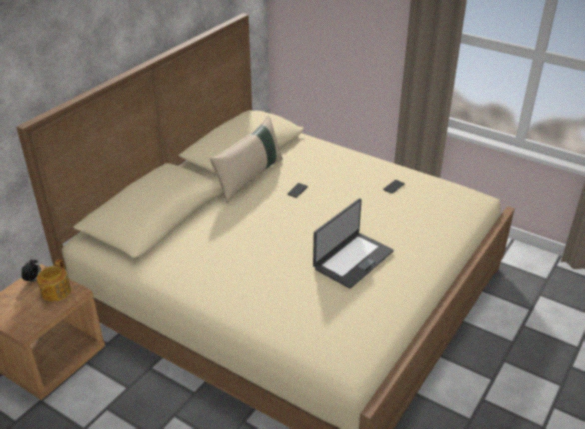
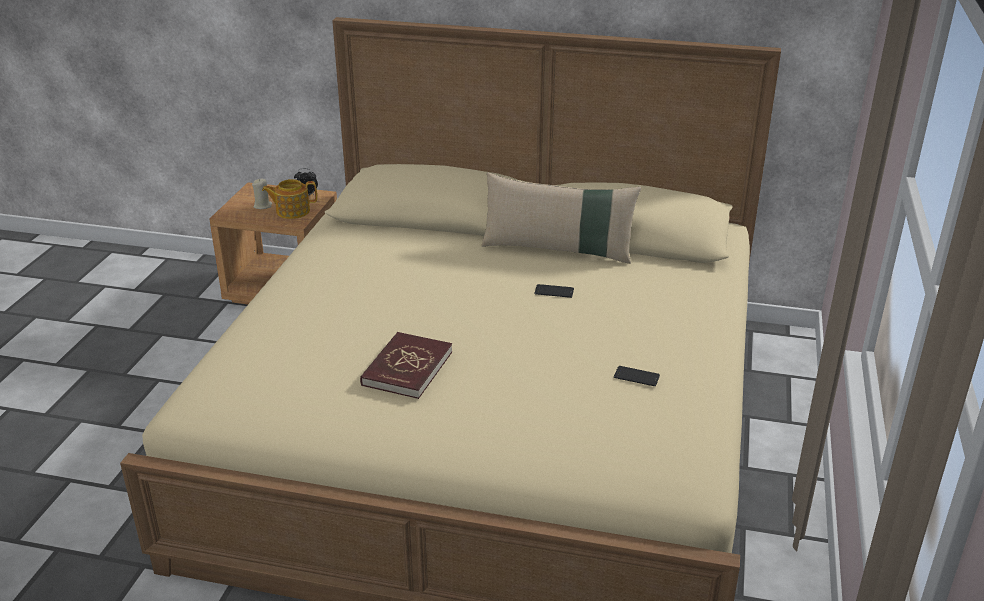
camera: 70 degrees right, 5 degrees down
laptop [313,198,394,289] -> red book [360,332,452,399]
none -> beige candle [252,178,272,209]

